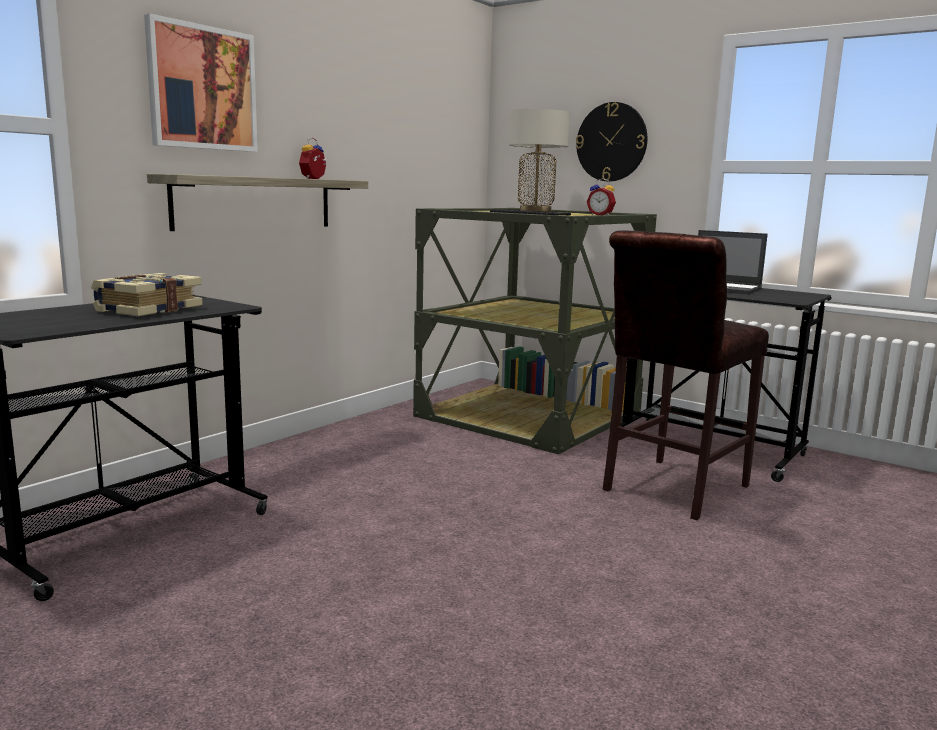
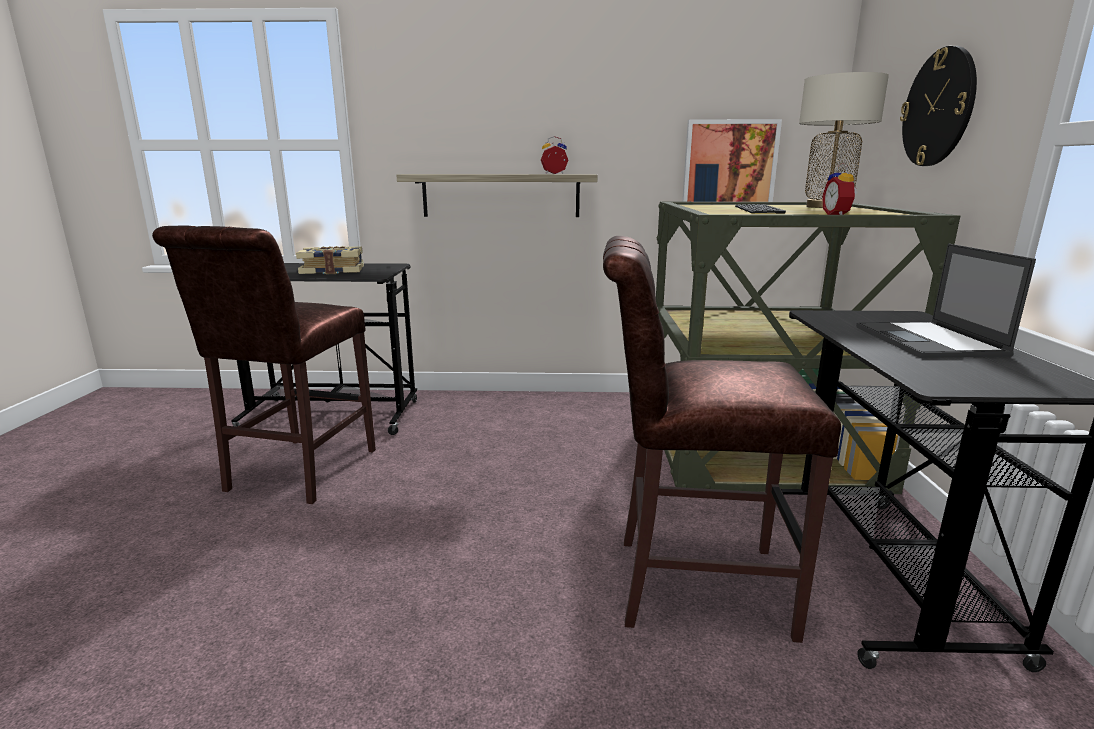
camera: 55 degrees right, 5 degrees up
picture [144,13,258,152] -> picture moved to [682,119,782,202]
none -> brown stool [152,225,376,504]

